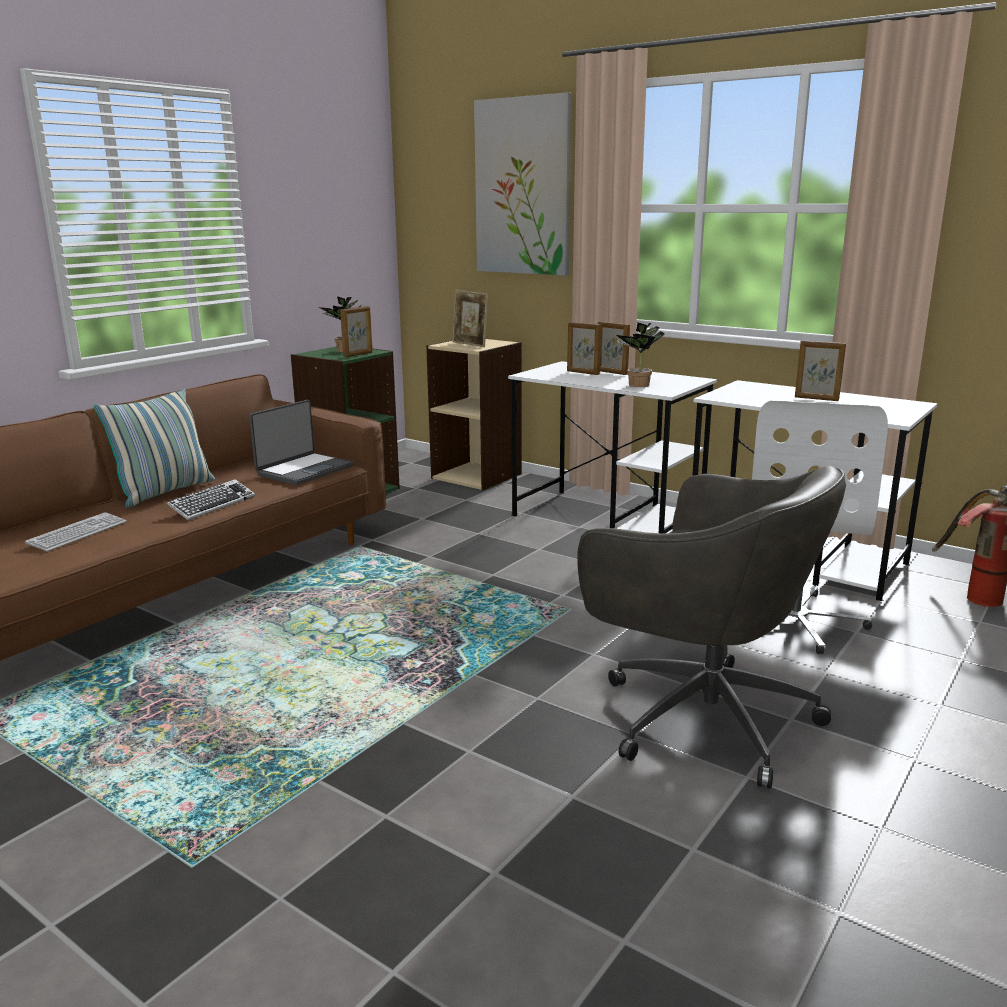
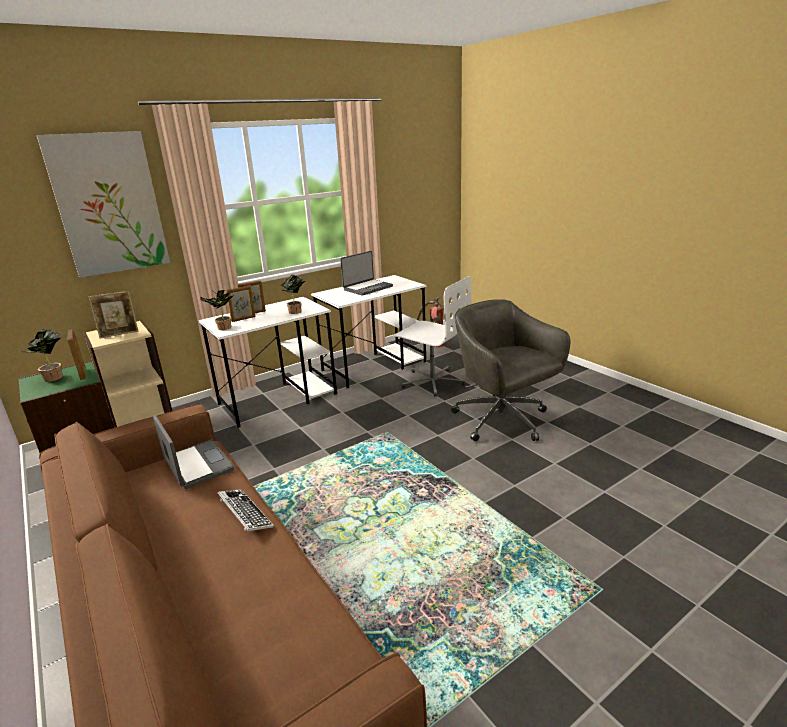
camera: 70 degrees left, 5 degrees up
keyboard [25,512,126,552] -> none
pillow [94,389,215,508] -> none
grey office chair [577,466,846,789] -> grey office chair turned 90 degrees counterclockwise [451,300,570,441]
picture frame [795,340,846,401] -> laptop [340,251,393,296]
none -> potted plant [200,290,234,330]

